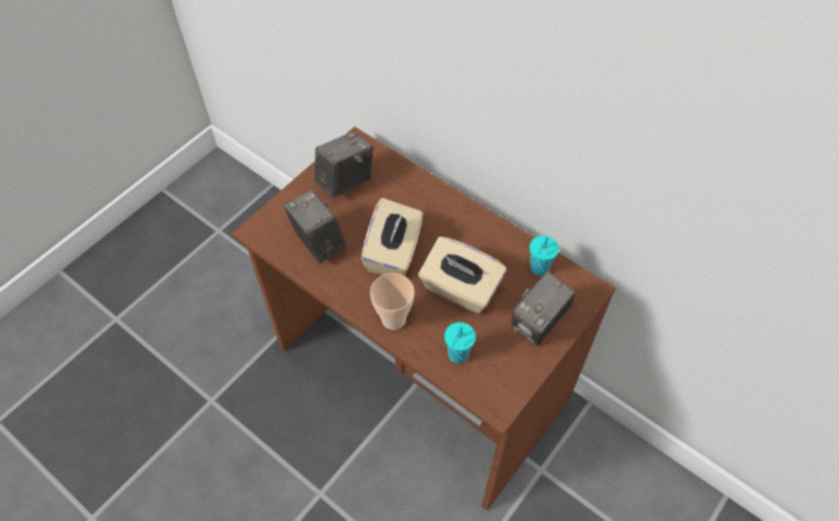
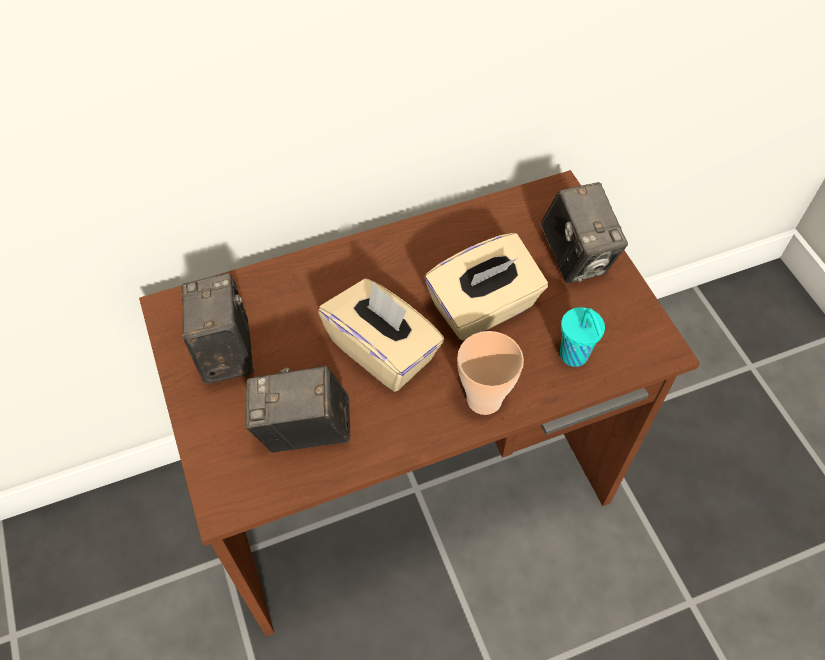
camera: 60 degrees left, 0 degrees up
turquoise cup [530,236,559,276] -> none

